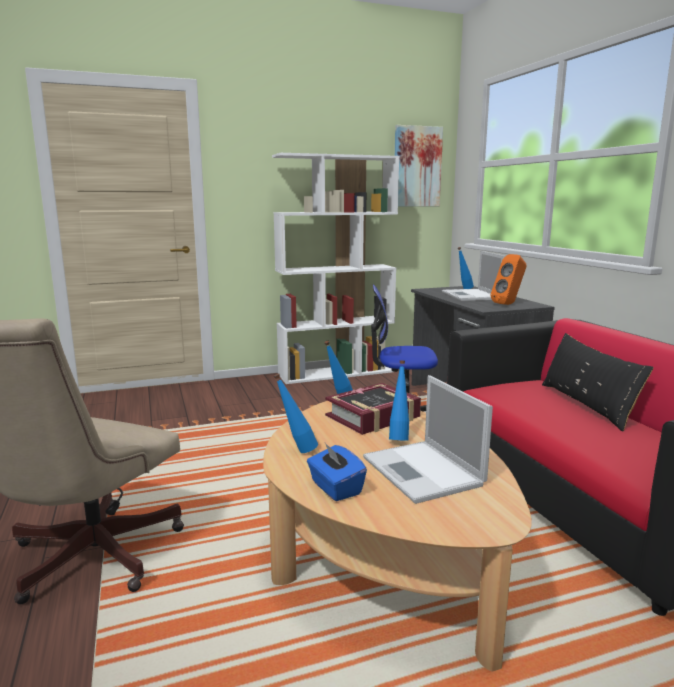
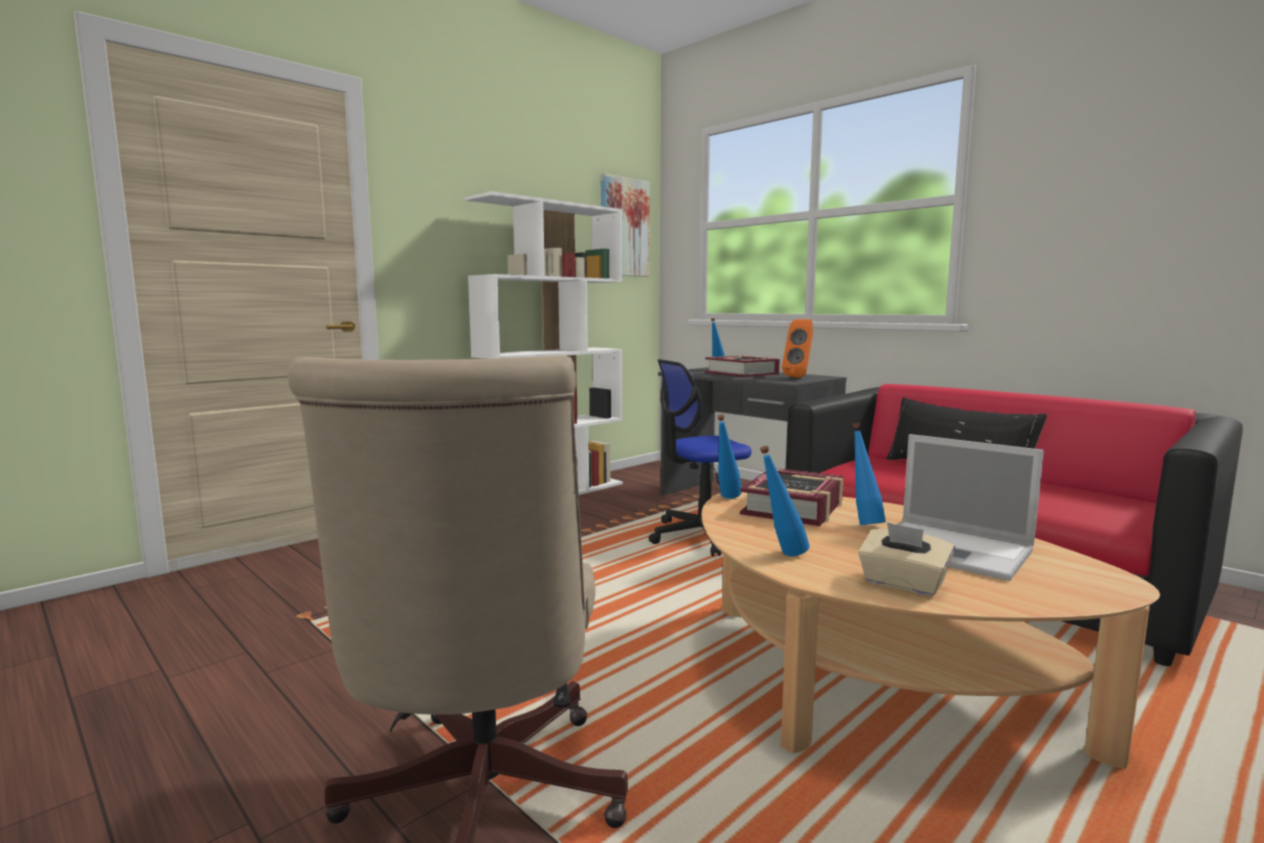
camera: 25 degrees left, 5 degrees down
blue tissue box [307,443,367,501] -> beige tissue box [858,522,955,597]
laptop [442,251,505,301] -> book [705,355,780,377]

